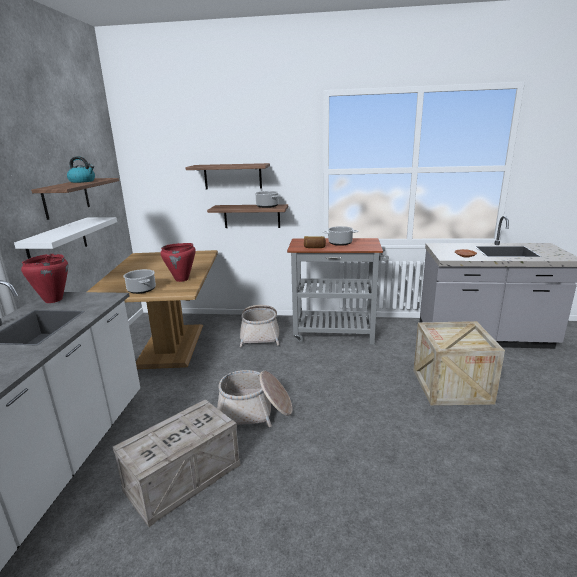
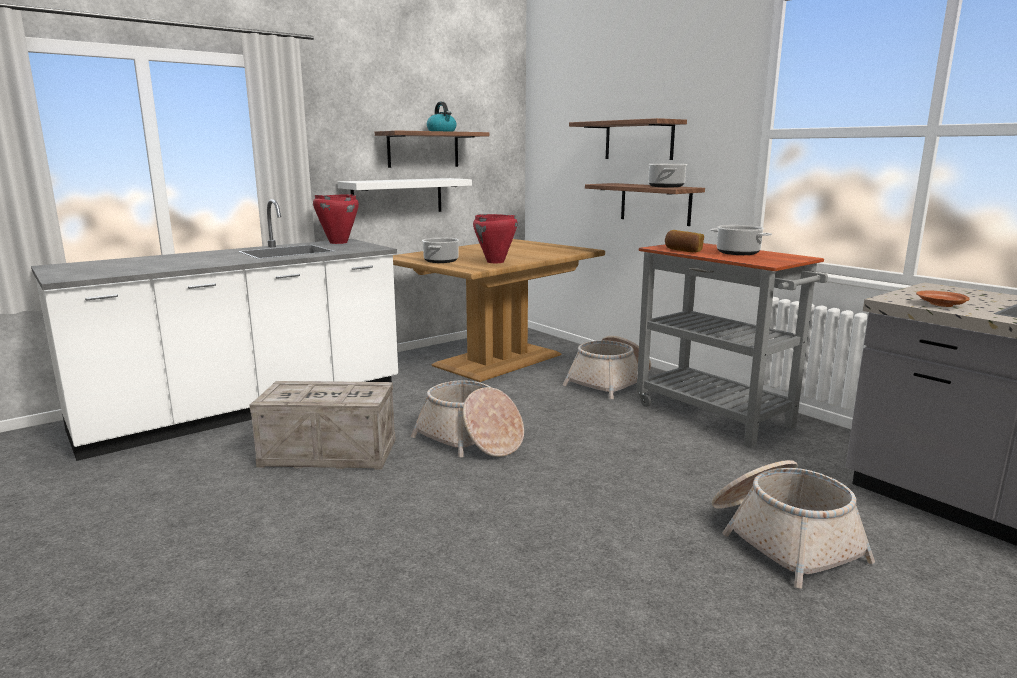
camera: 45 degrees right, 5 degrees down
crate [413,321,505,405] -> basket [711,460,875,589]

